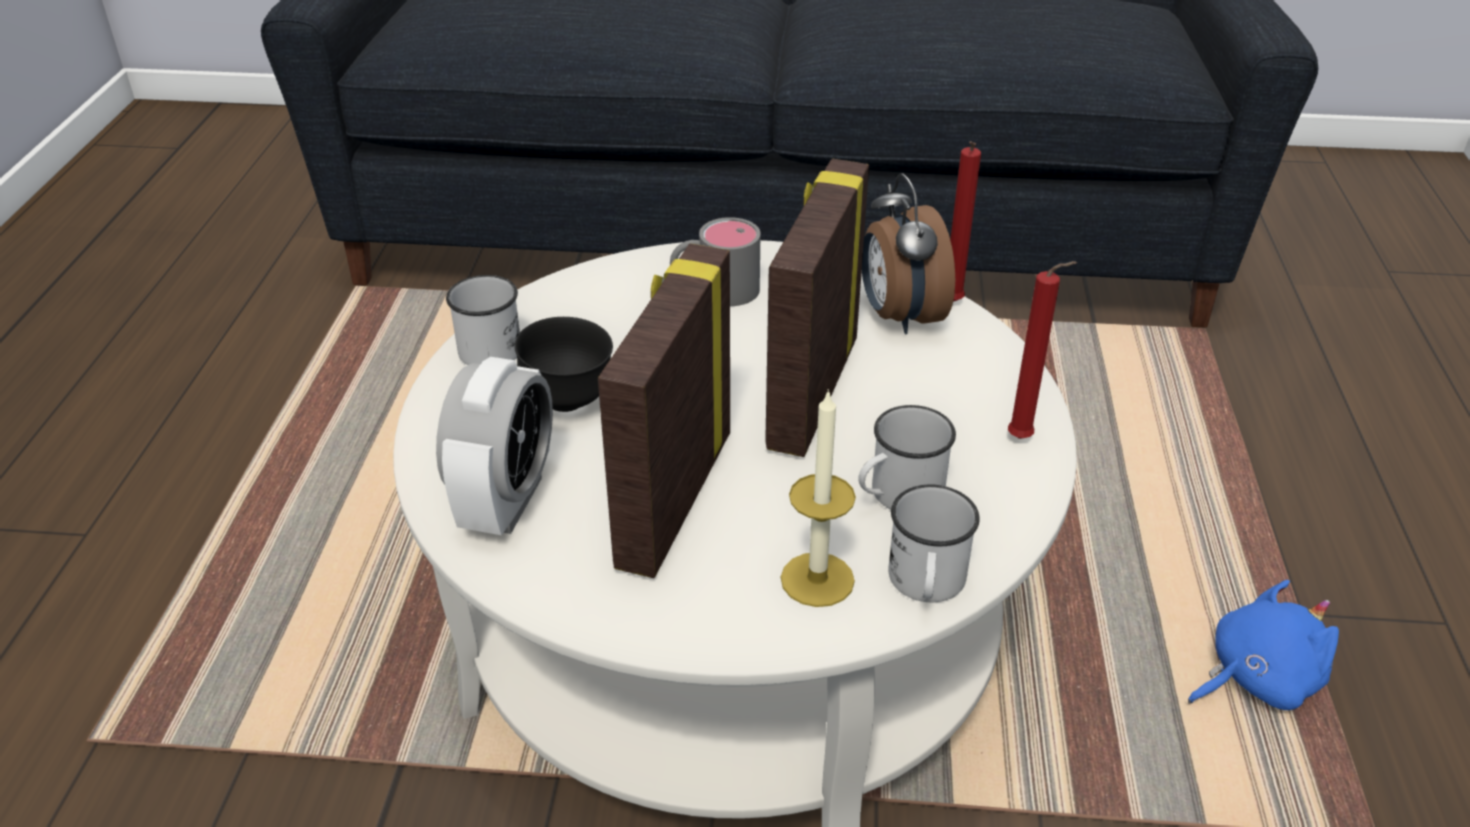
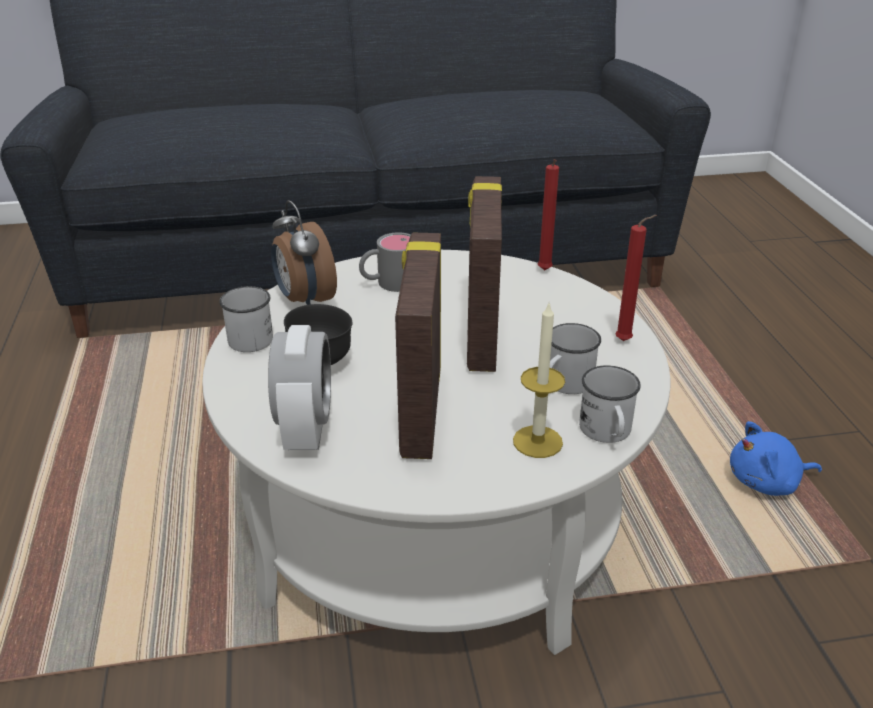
camera: 15 degrees left, 5 degrees down
alarm clock [862,173,955,334] -> alarm clock moved to [271,200,337,305]
blue plush toy [1188,580,1339,710] -> blue plush toy turned 150 degrees counterclockwise [730,421,822,496]

